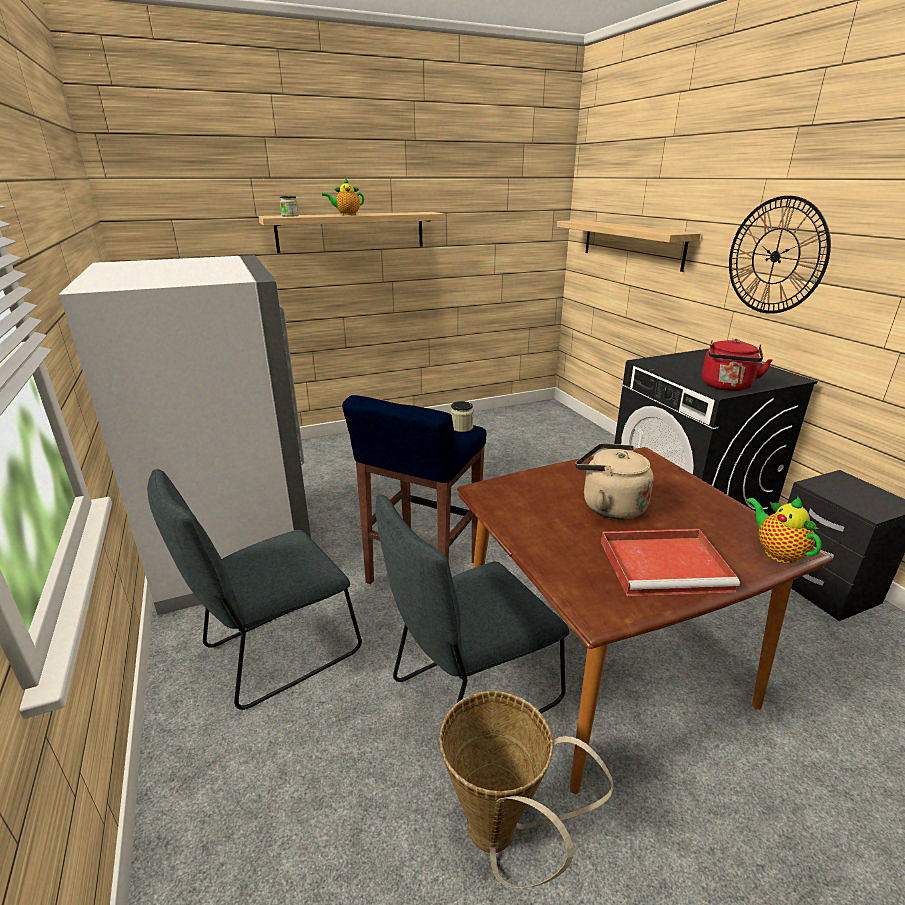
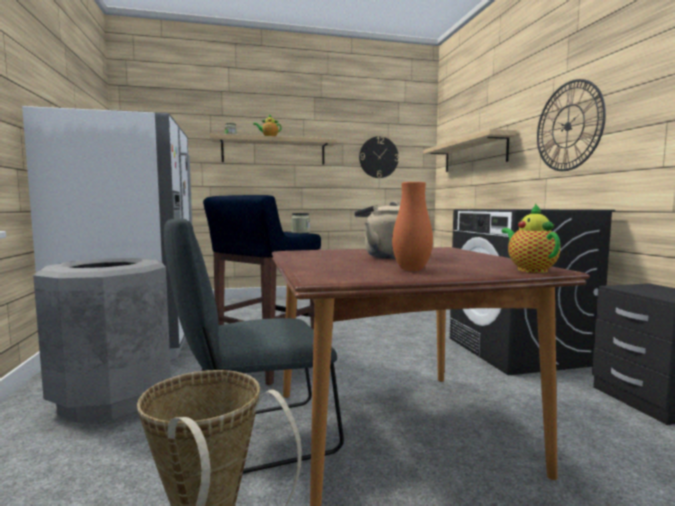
camera: 10 degrees right, 20 degrees down
grey chair [147,469,362,710] -> grey trash can [33,258,171,422]
red tray [601,529,740,596] -> orange vase [392,182,433,271]
red kettle [702,339,773,391] -> none
none -> wall clock [359,136,399,178]

